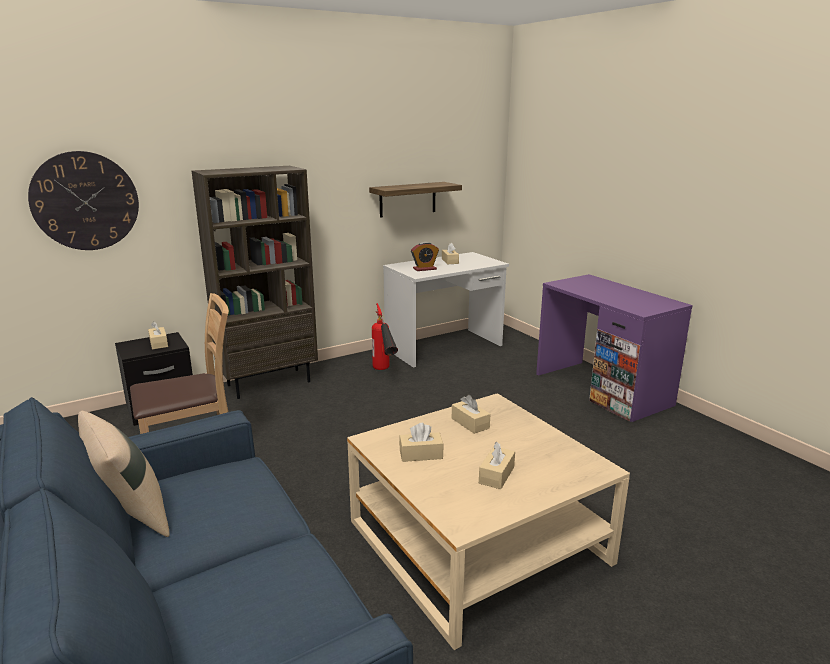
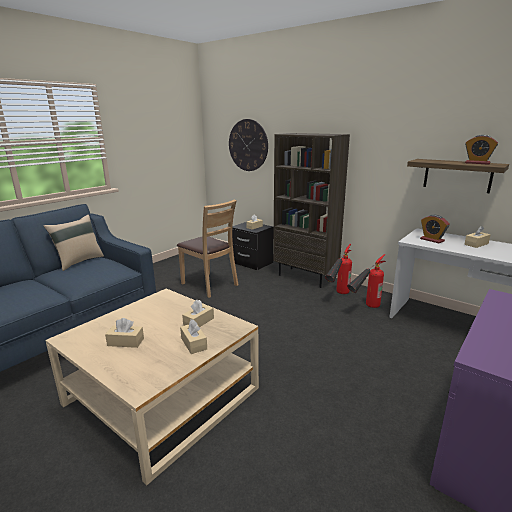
camera: 70 degrees right, 0 degrees up
beige tissue box [399,423,443,462] -> beige tissue box moved to [180,319,207,354]
none -> fire extinguisher [325,244,352,294]
none -> alarm clock [465,135,498,165]

